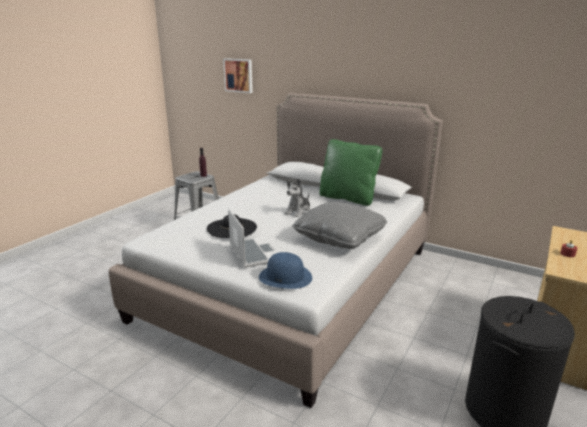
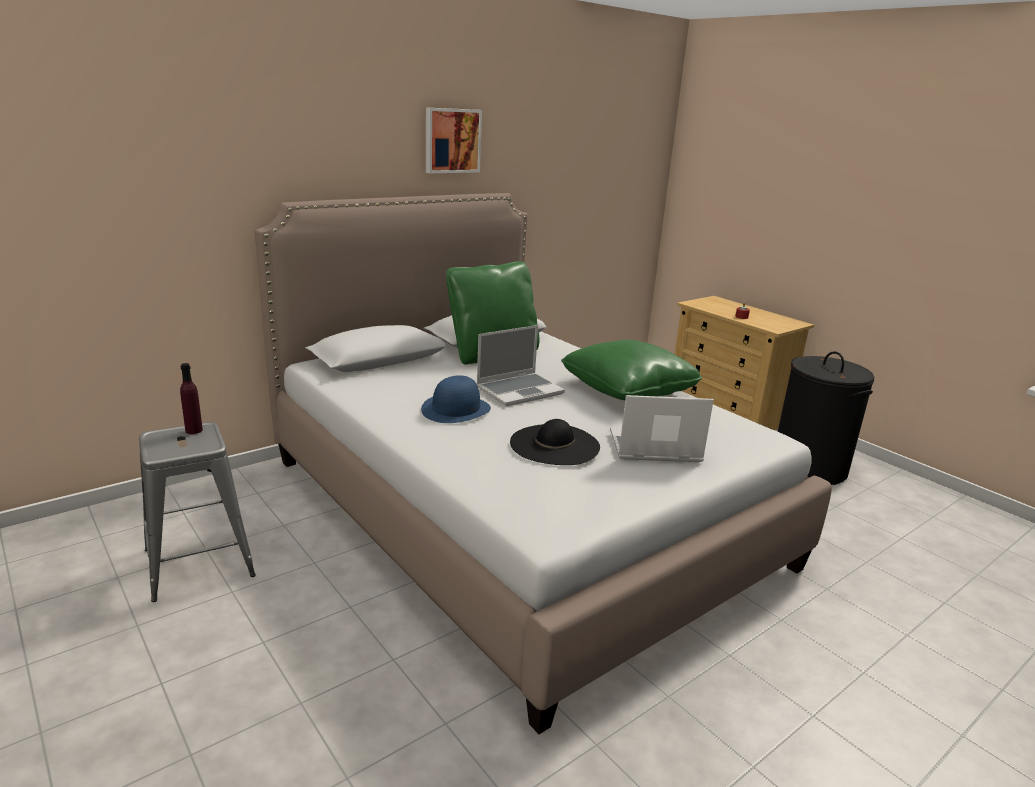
camera: 70 degrees left, 0 degrees up
picture [223,58,253,93] -> picture moved to [426,107,482,173]
blue hat [259,252,312,289] -> blue hat moved to [421,375,491,423]
plush toy [285,179,310,217] -> laptop [477,325,565,406]
grey pillow [292,202,387,249] -> green pillow [561,340,702,400]

